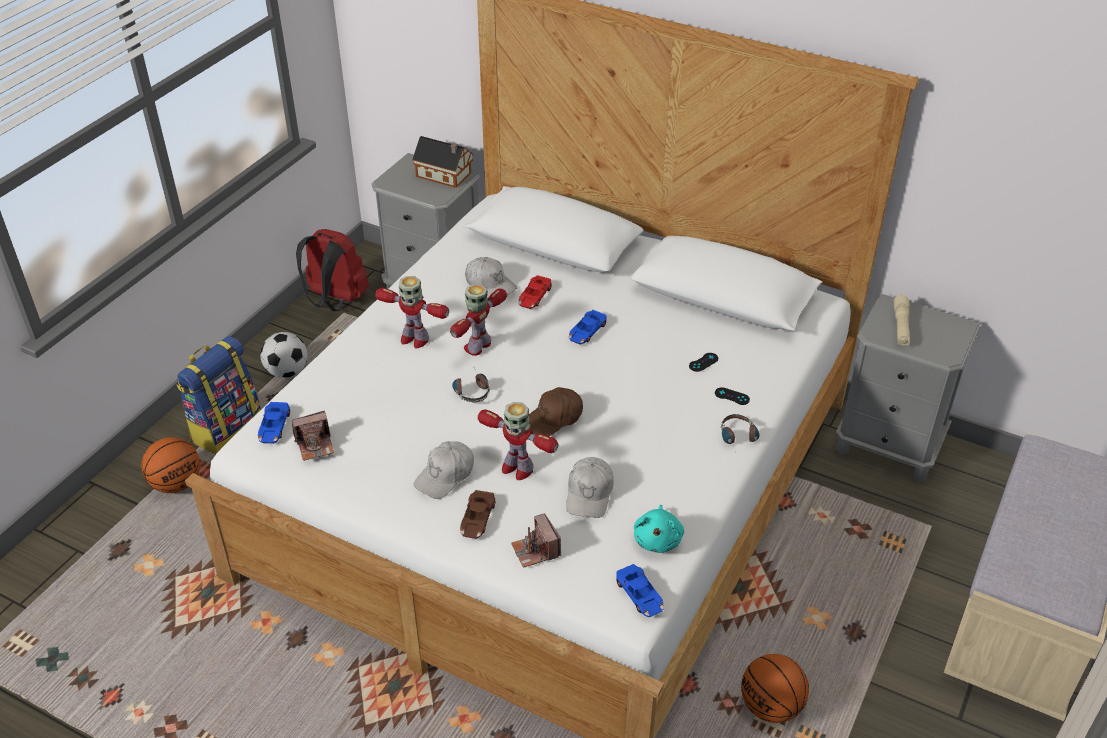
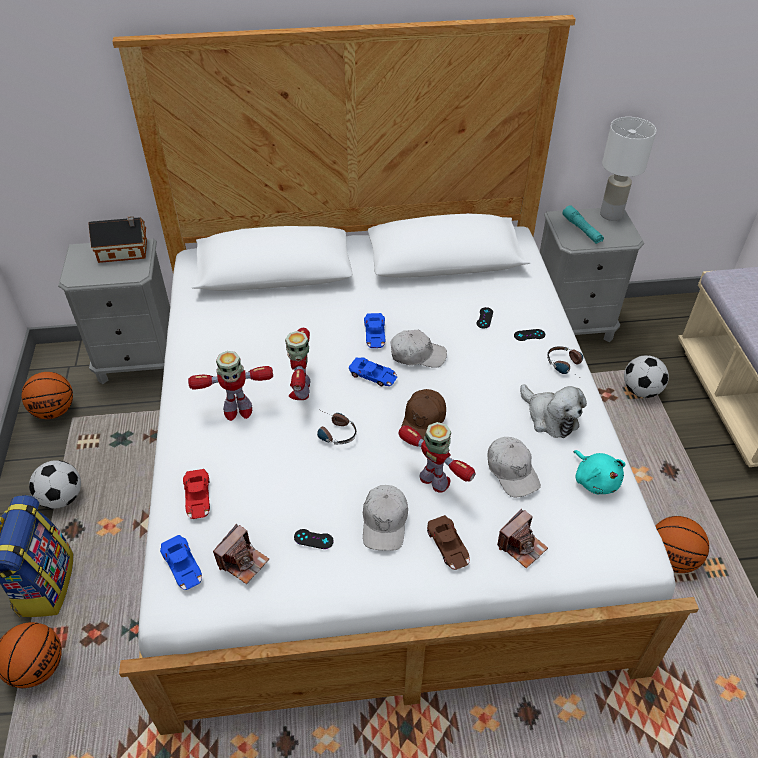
camera: 35 degrees left, 5 degrees up
red backpack [296,229,369,311] -> basketball [22,372,73,419]
white cap [465,257,518,296] -> white cap moved to [391,330,447,368]
toy robot [478,402,559,480] -> toy robot turned 135 degrees counterclockwise [398,422,475,493]
camera [511,513,561,568] -> camera turned 75 degrees counterclockwise [497,509,548,568]
red toy car [519,275,552,309] -> red toy car moved to [183,469,210,519]
blue toy car [616,564,664,617] -> blue toy car moved to [349,357,397,386]
beige flashlight [894,295,910,346] -> turquoise flashlight [562,205,604,243]
none -> black game controller [294,529,334,549]
none -> plush toy [520,384,587,438]
none -> white table lamp [600,117,656,221]
none -> football [624,355,669,398]

